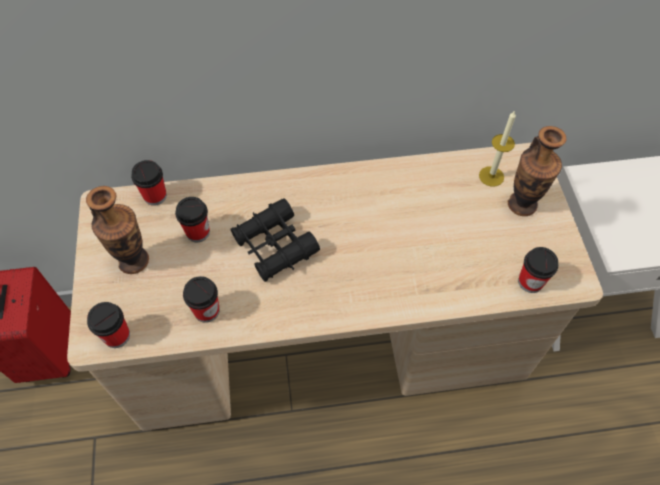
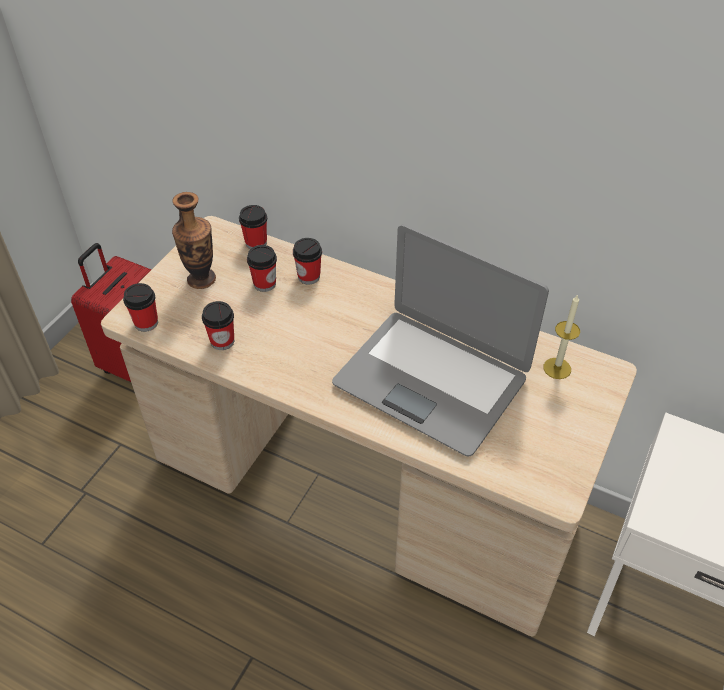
camera: 35 degrees right, 10 degrees down
black binoculars [231,198,320,282] -> none
vase [508,126,567,216] -> none
cup [518,247,558,293] -> cup moved to [293,238,322,285]
none -> laptop [332,224,549,456]

